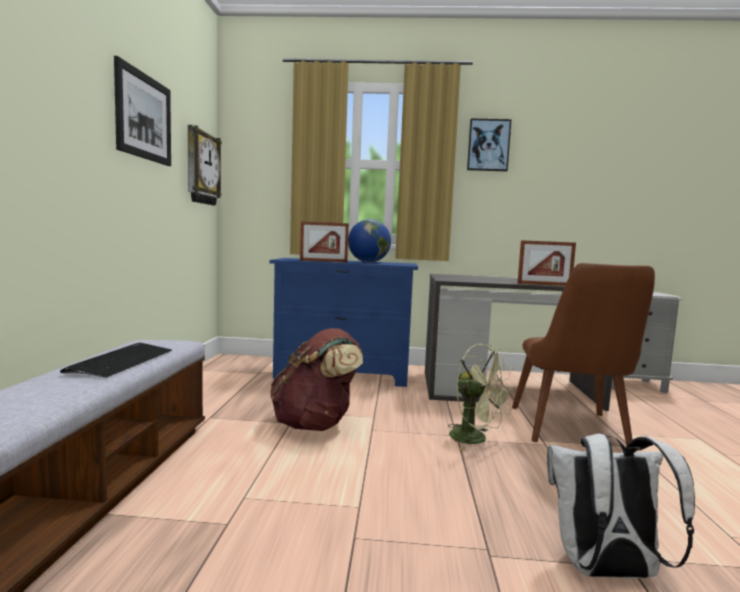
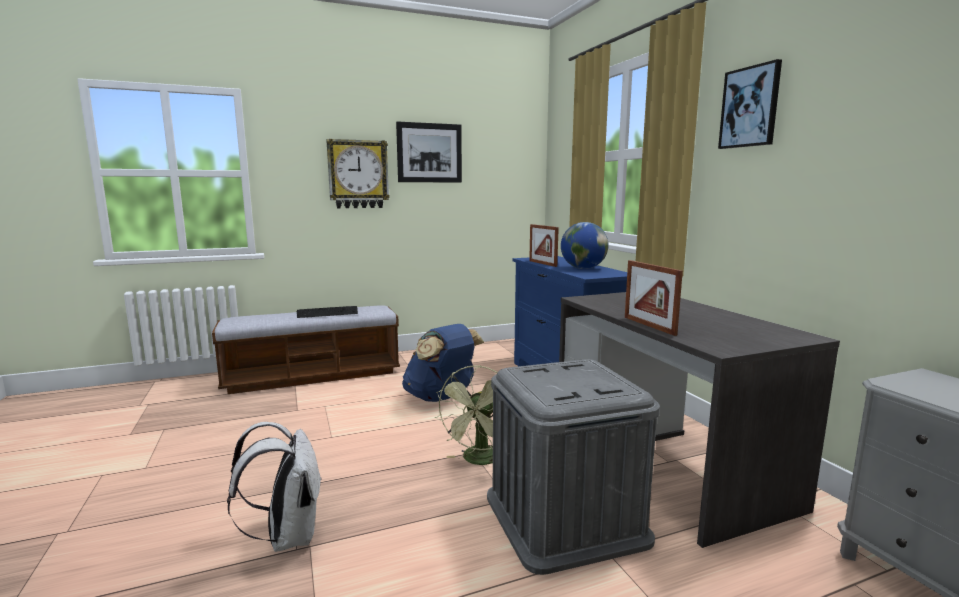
camera: 65 degrees right, 5 degrees up
wall clock [188,125,222,206] -> wall clock moved to [326,139,390,208]
brown backpack [270,328,363,431] -> blue backpack [402,324,484,402]
brown chair [512,263,655,445] -> grey storage box [487,359,660,575]

